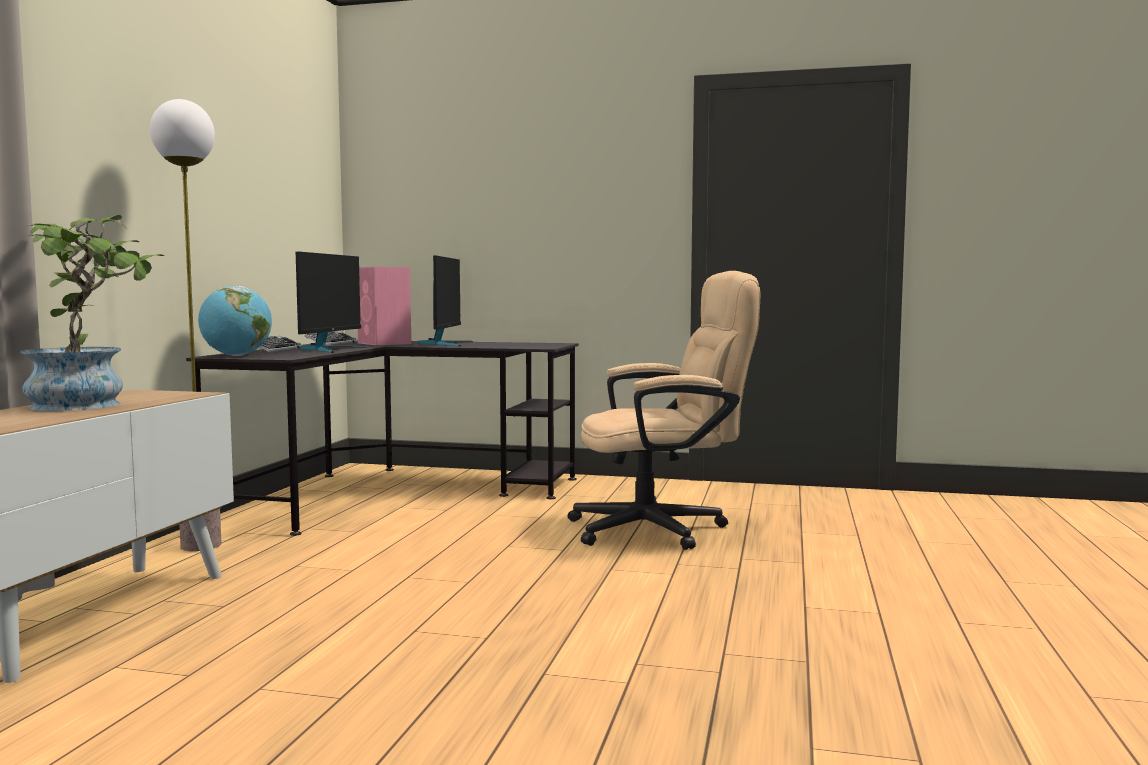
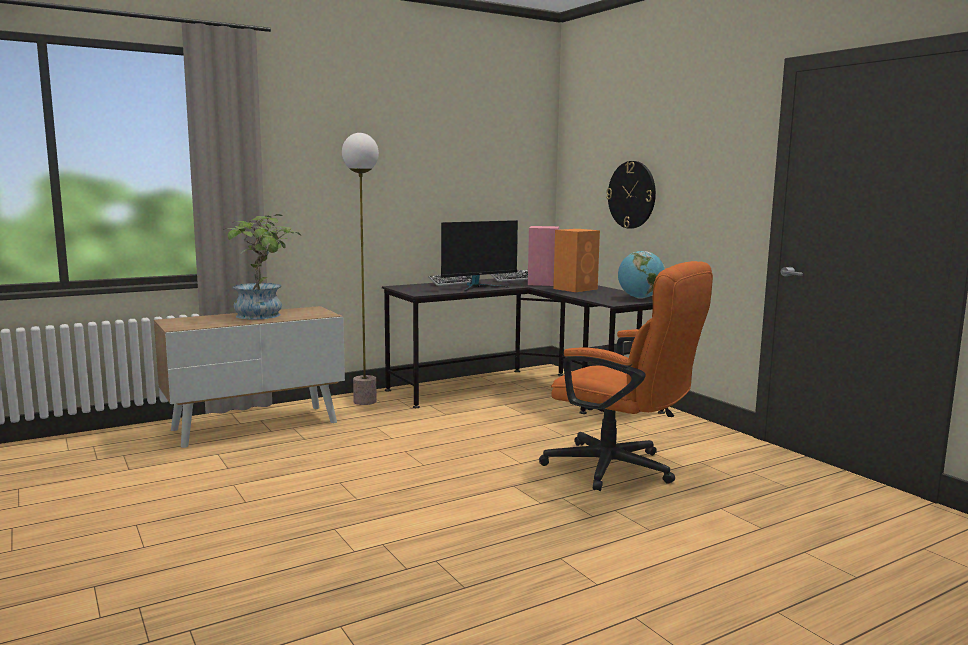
camera: 45 degrees right, 5 degrees up
globe [198,286,272,356] -> globe moved to [618,251,665,299]
monitor [418,255,473,346] -> orange speaker [553,229,600,292]
beige office chair [568,271,760,550] -> orange office chair [539,261,713,491]
none -> wall clock [606,161,656,229]

